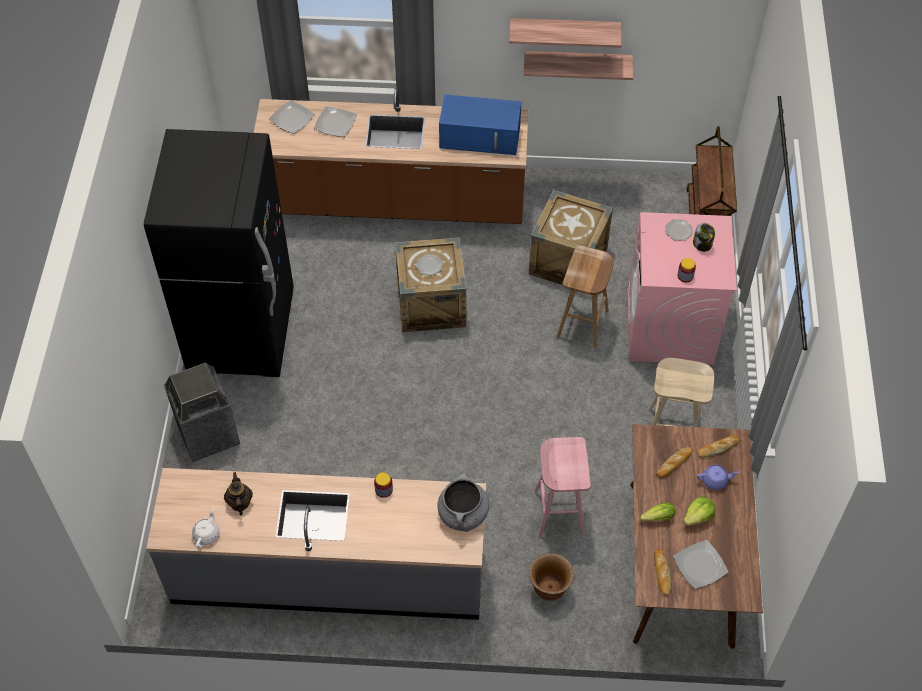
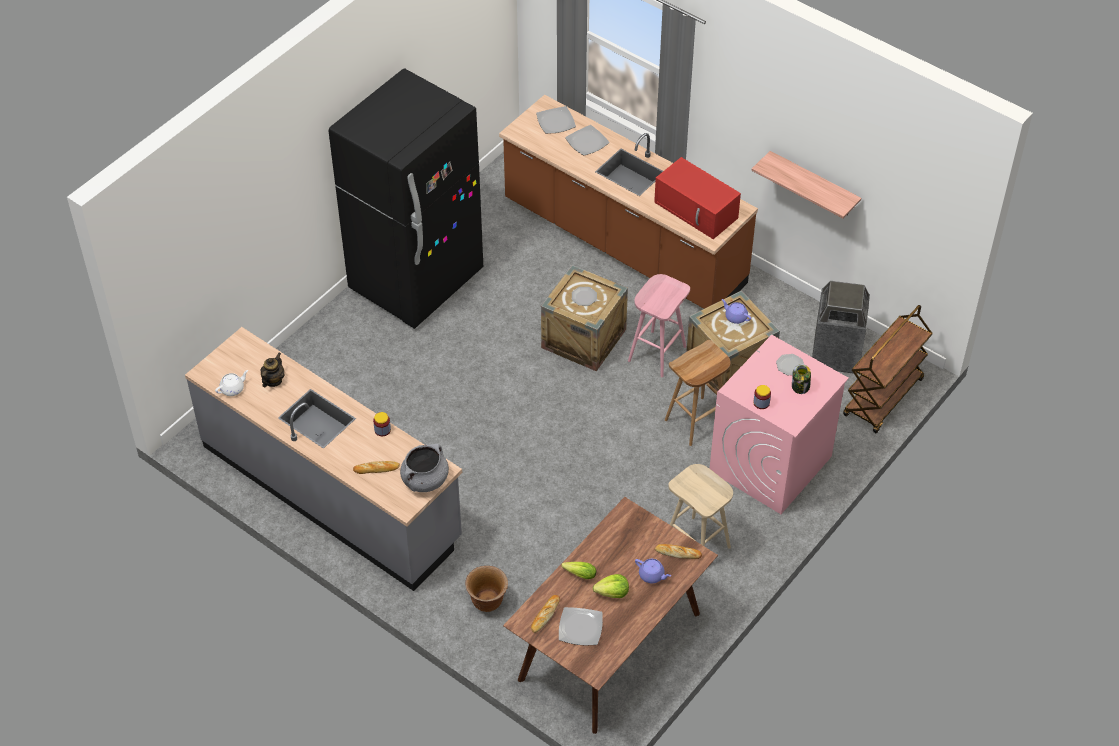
camera: 35 degrees right, 5 degrees down
trash can [164,363,240,462] -> trash can moved to [812,281,870,374]
blue microwave [439,94,521,155] -> red microwave [654,157,741,239]
shelf [509,18,621,48] -> none
pink stool [535,437,591,537] -> pink stool moved to [628,274,690,378]
bread [656,447,692,478] -> bread moved to [353,461,400,474]
none -> purple teapot [722,299,751,324]

